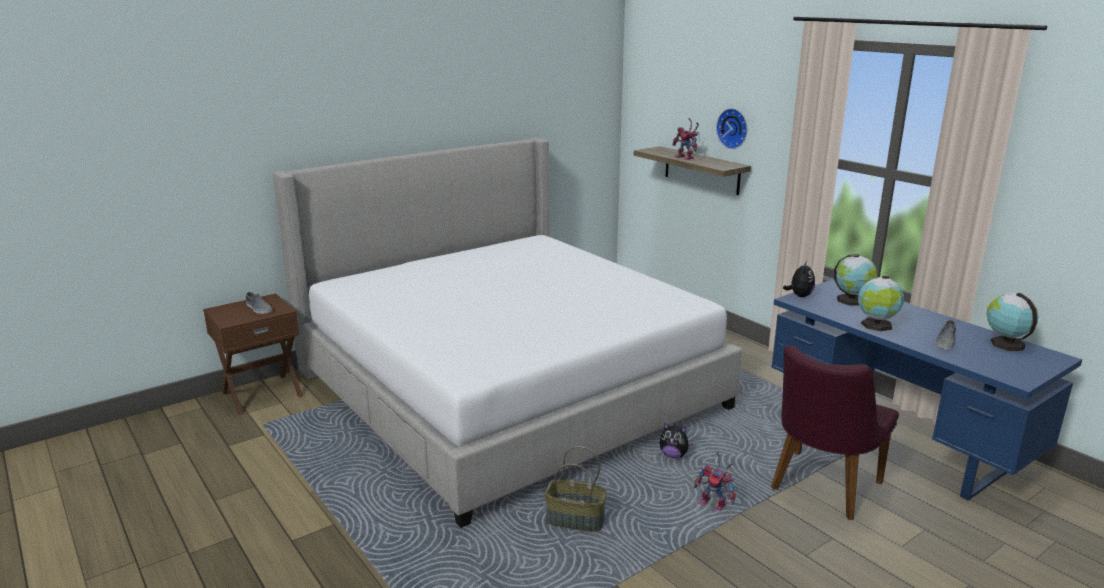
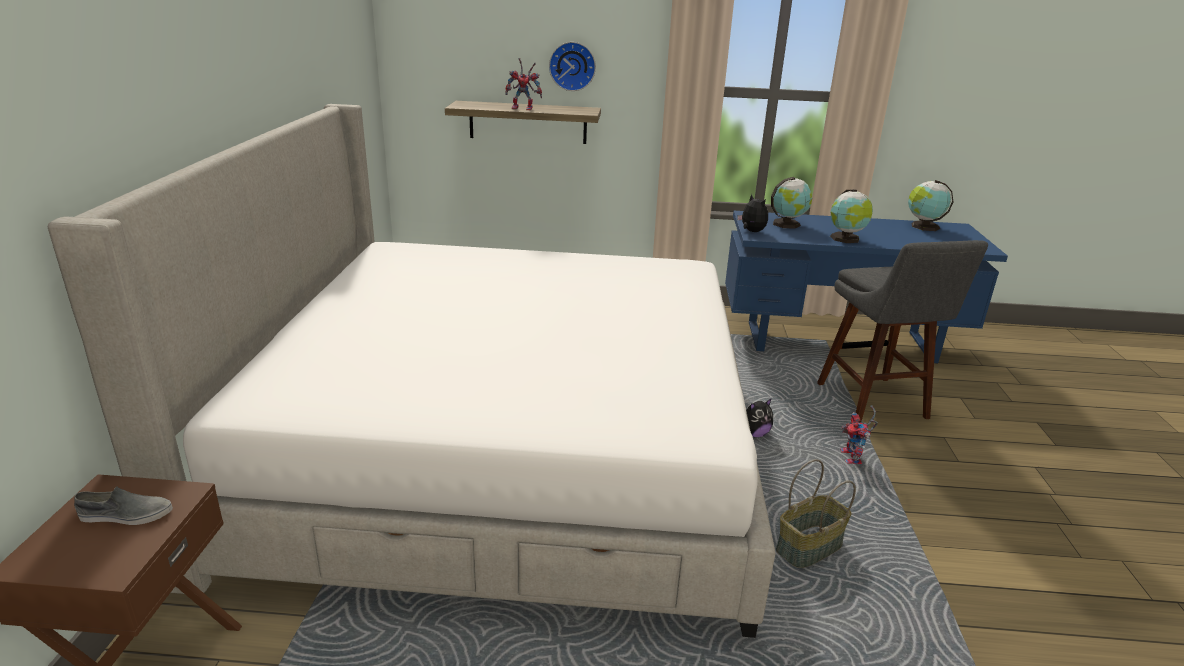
camera: 50 degrees left, 5 degrees up
toy robot [693,451,736,512] -> toy robot turned 105 degrees clockwise [840,405,878,464]
purple chair [771,345,899,520] -> grey stool [817,240,988,423]
grey shoe [935,320,956,350] -> none

